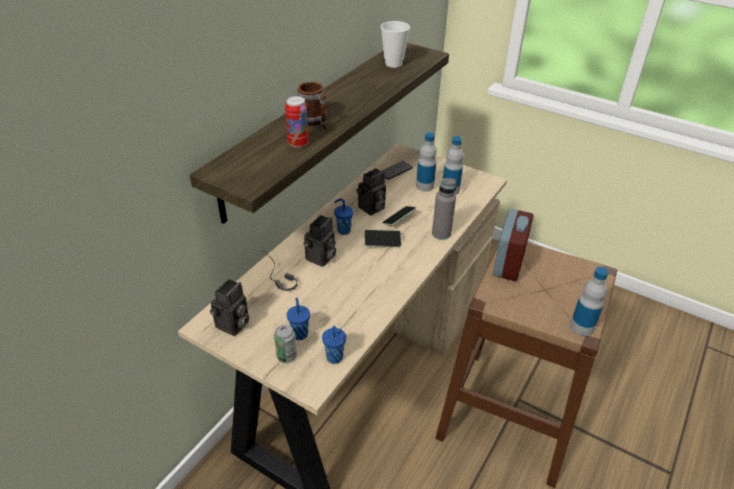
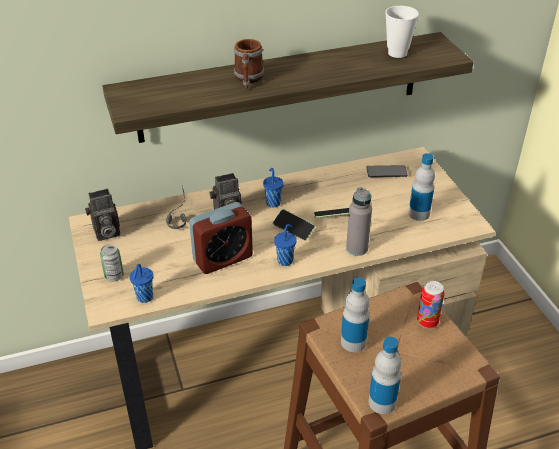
camera: 40 degrees right, 0 degrees up
can [285,96,309,148] -> can moved to [417,281,444,328]
blue cup [287,298,310,340] -> blue cup moved to [274,224,297,266]
camera [356,168,386,216] -> none
bottle [416,132,437,192] -> bottle moved to [341,277,370,352]
alarm clock [493,209,534,281] -> alarm clock moved to [189,202,253,274]

